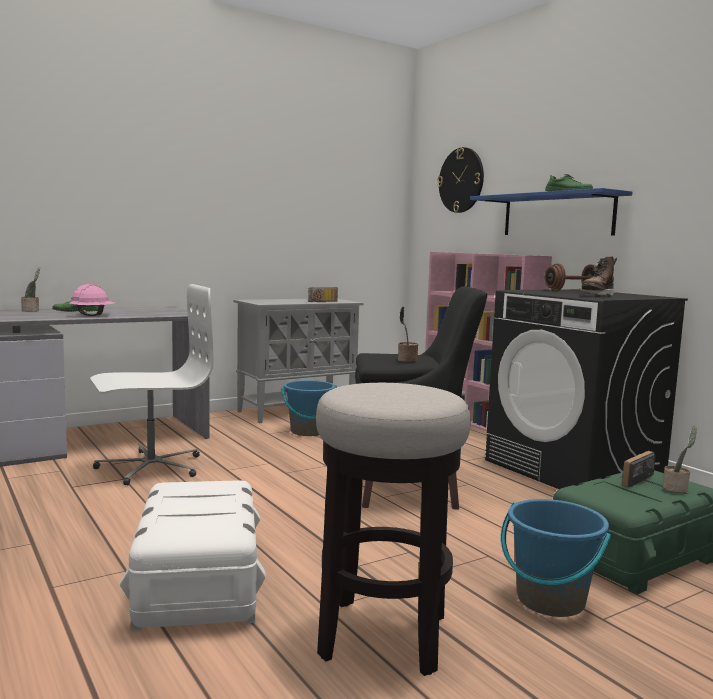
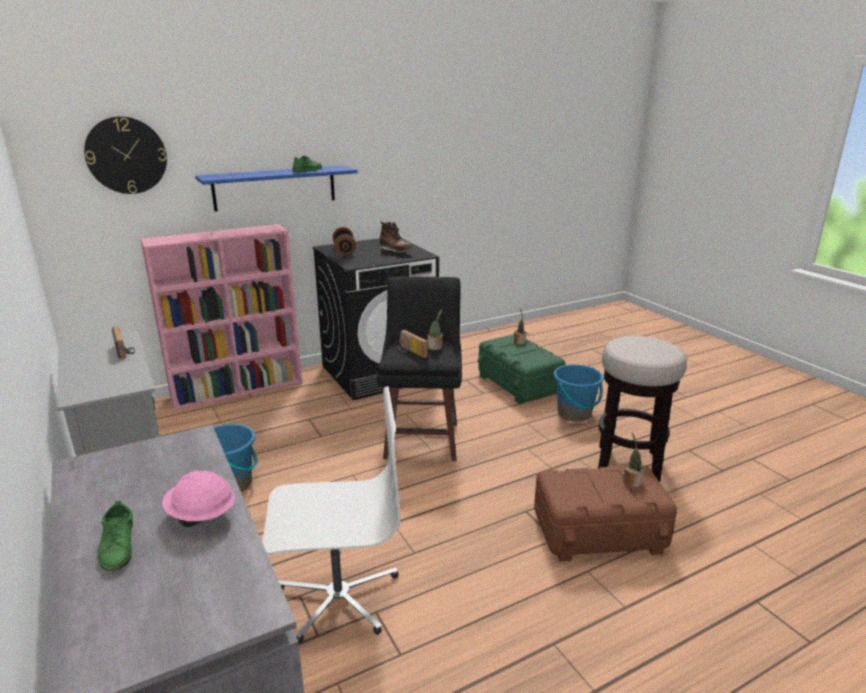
camera: 85 degrees left, 15 degrees up
potted plant [21,267,40,312] -> potted plant moved to [623,433,644,487]
white office chair [90,284,214,486] -> white office chair turned 105 degrees clockwise [262,386,400,644]
white storage box [120,480,266,631] -> brown storage box [534,465,677,562]
radio [622,451,656,487] -> radio moved to [397,330,428,358]

